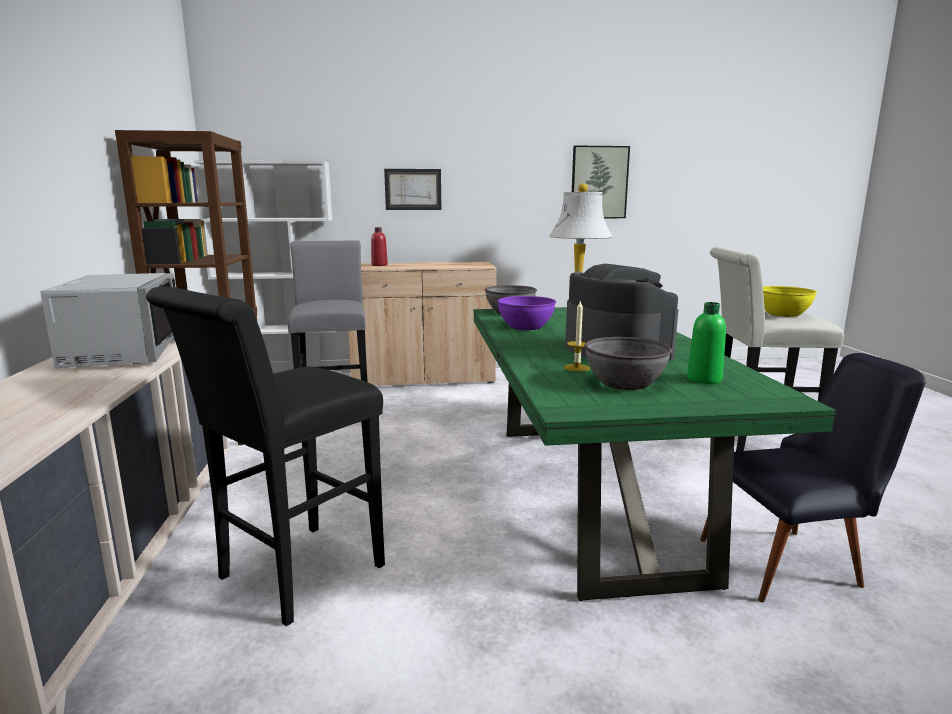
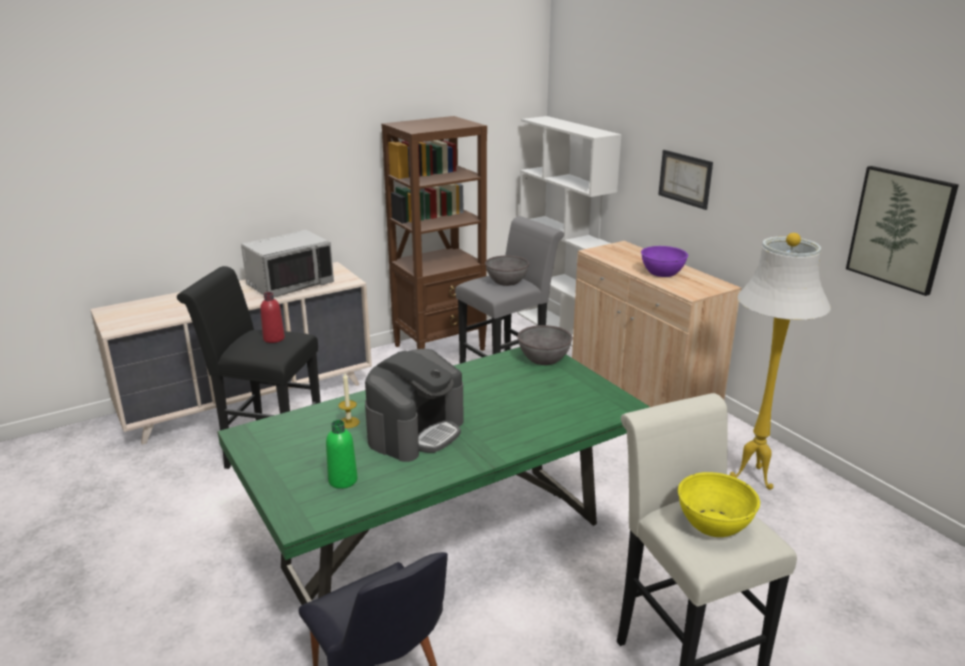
camera: 65 degrees right, 10 degrees up
red bottle [371,227,388,266] -> red bottle moved to [260,292,285,343]
purple bowl [497,296,556,330] -> purple bowl moved to [641,246,688,277]
grey bowl [584,337,672,390] -> grey bowl moved to [485,255,529,286]

